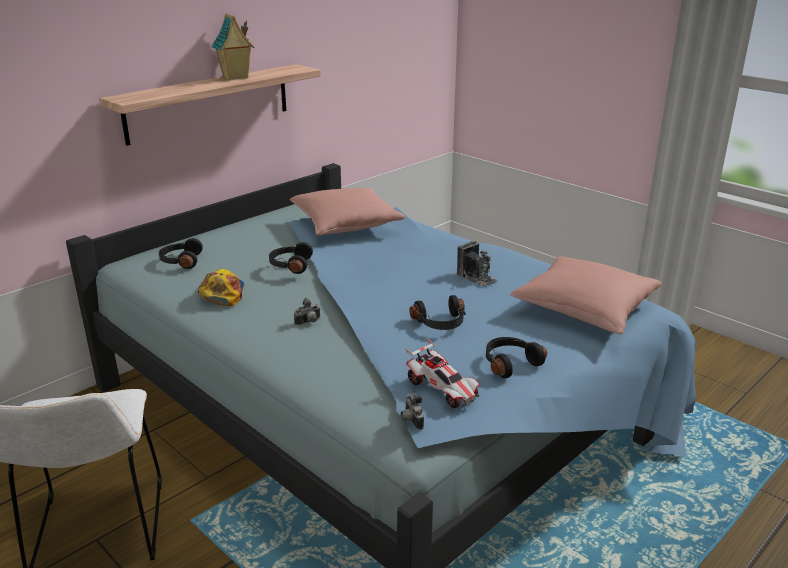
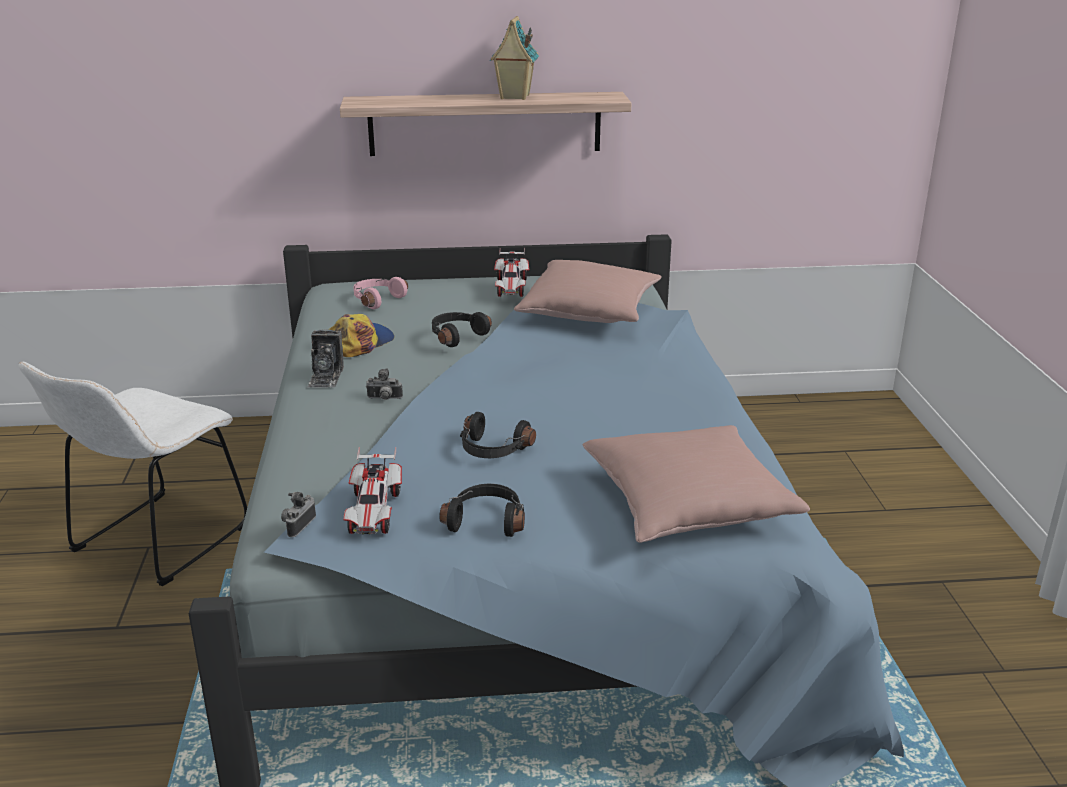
camera: 40 degrees right, 0 degrees up
black headphones [159,238,203,269] -> pink headphones [354,277,408,309]
camera [457,241,498,287] -> camera moved to [308,329,344,388]
none -> toy car [494,248,529,297]

